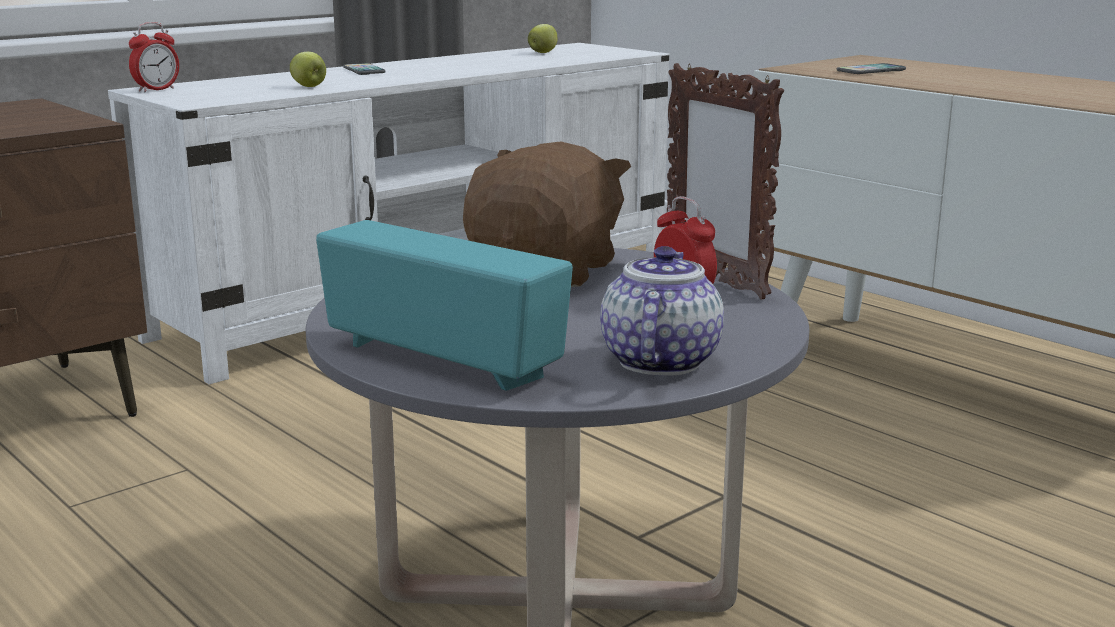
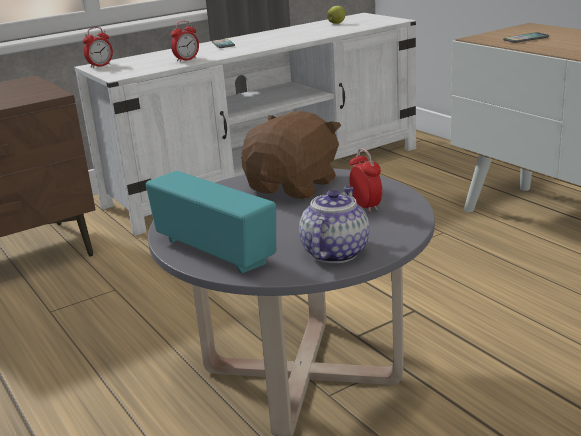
camera: 10 degrees right, 5 degrees up
apple [290,52,326,87] -> alarm clock [171,21,199,62]
picture frame [667,63,784,300] -> none

